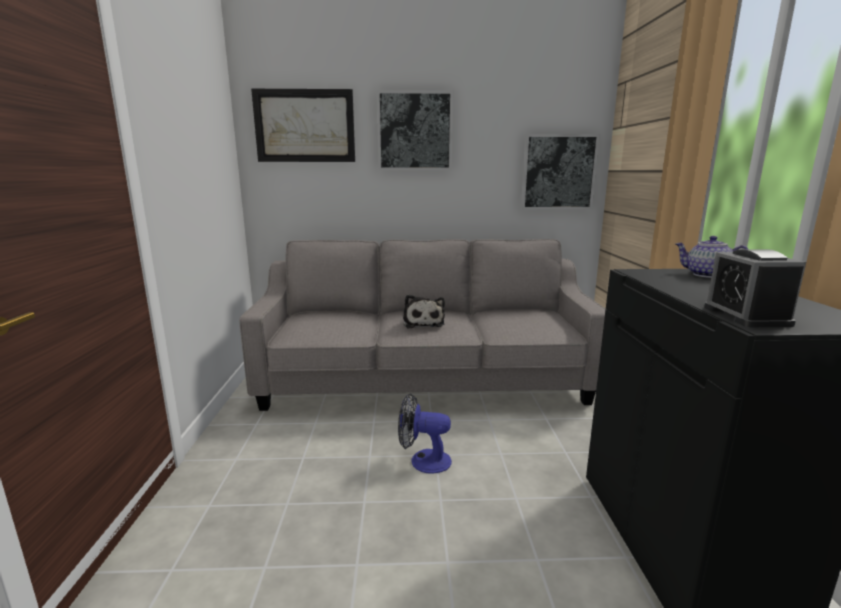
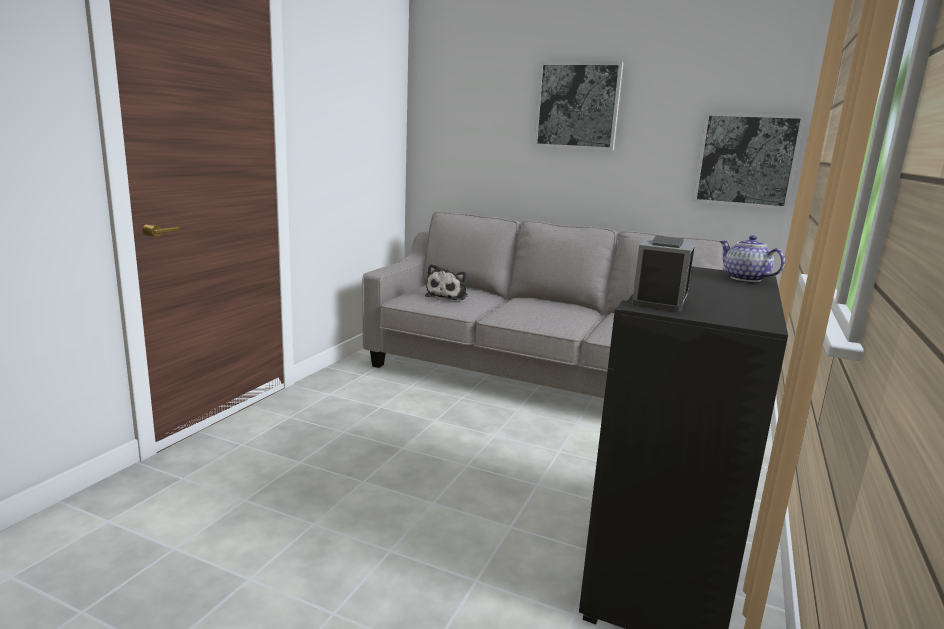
camera: 25 degrees right, 0 degrees up
picture [251,89,355,162] -> none
fan [398,393,452,474] -> none
plush toy [403,294,445,328] -> plush toy moved to [425,264,468,300]

